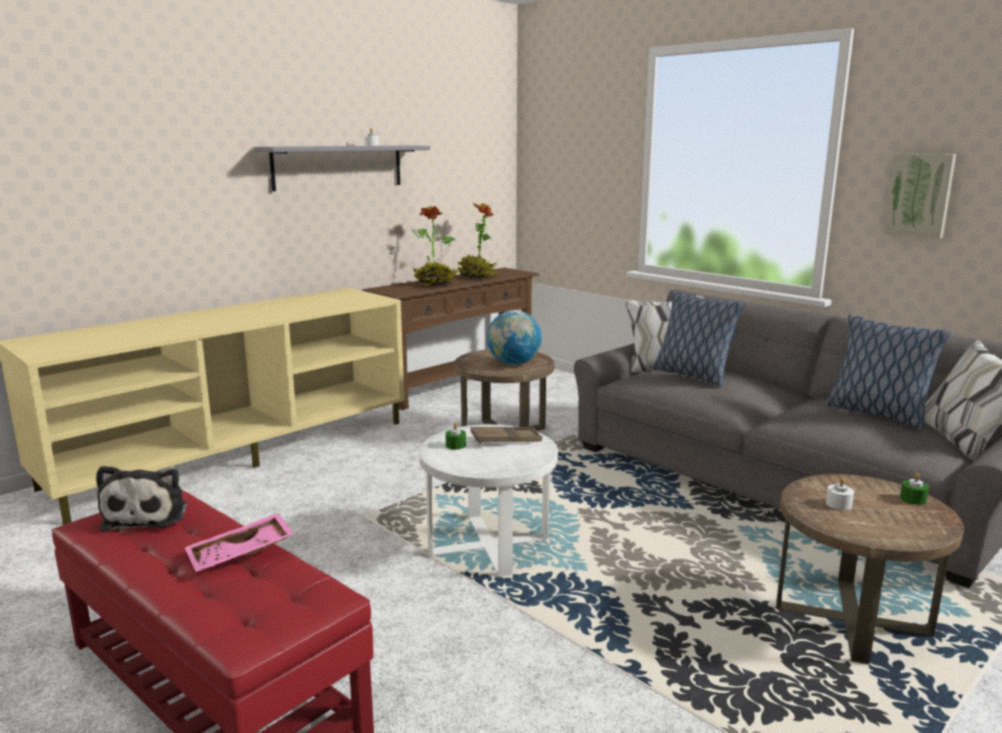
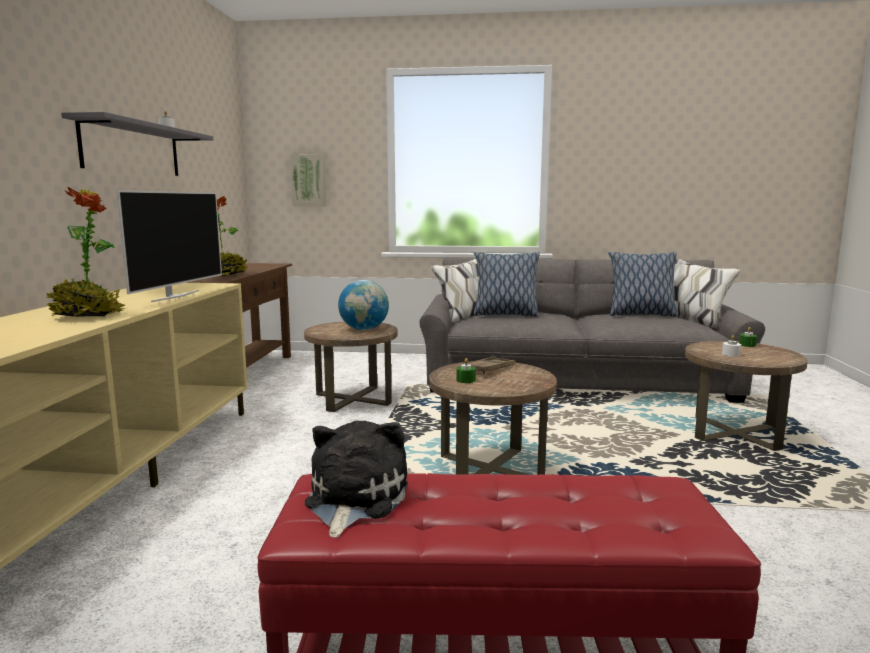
camera: 40 degrees left, 5 degrees down
plush toy [96,466,187,531] -> plush toy turned 120 degrees counterclockwise [305,420,408,538]
pink tray [185,513,294,572] -> none
white side table [419,424,558,577] -> brown side table [429,361,557,475]
potted plant [457,203,498,278] -> potted plant moved to [46,187,125,317]
picture [883,153,956,238] -> picture moved to [290,155,326,206]
none -> television [117,190,222,302]

